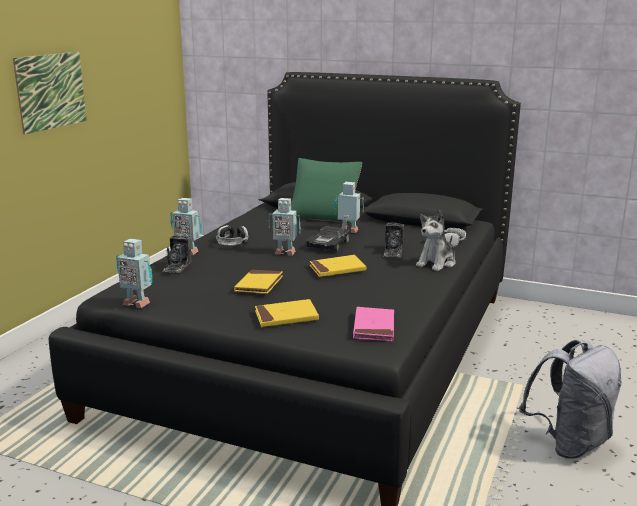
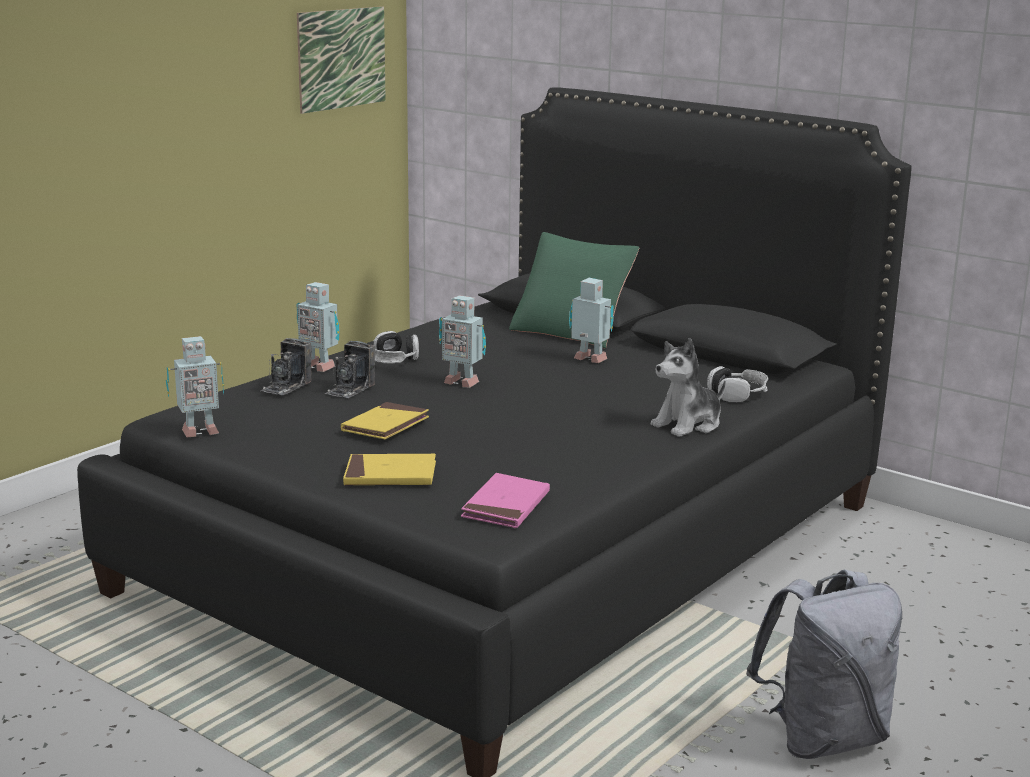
camera: 15 degrees right, 0 degrees up
picture [13,52,87,135] -> picture moved to [297,6,386,114]
toy robot [116,239,152,308] -> toy robot turned 60 degrees counterclockwise [166,336,224,437]
black toy car [306,226,351,251] -> none
yellow book [310,255,366,277] -> none
camera [383,223,404,258] -> camera moved to [325,341,375,398]

